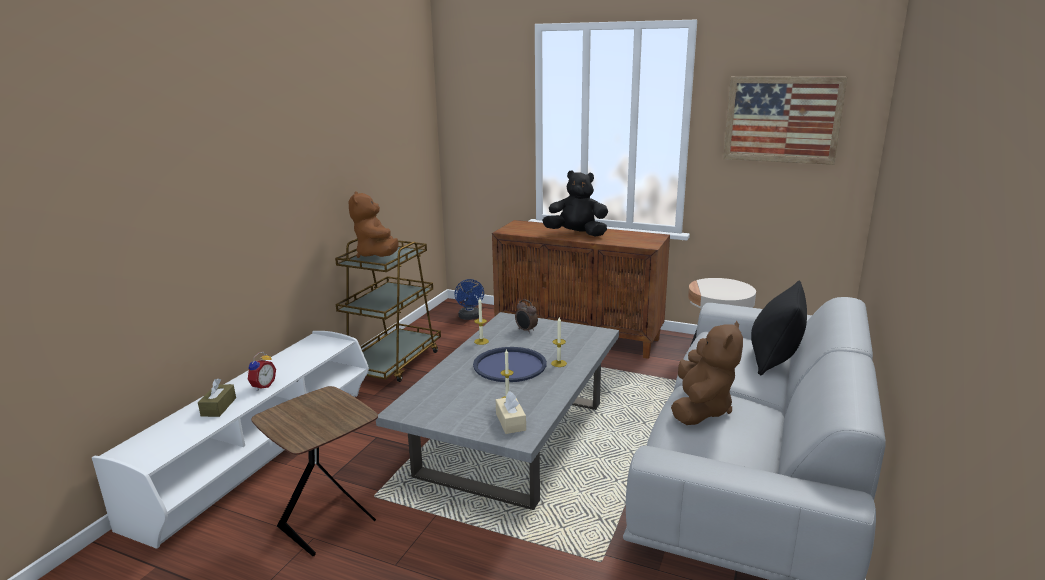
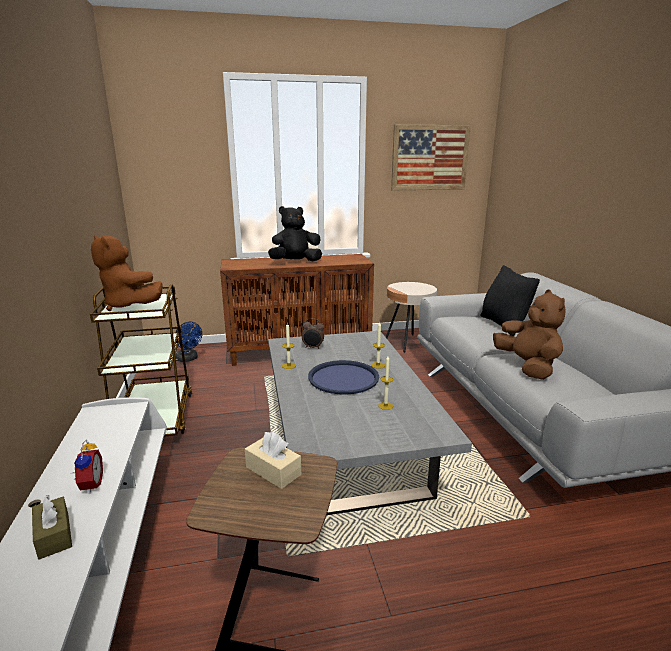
camera: 35 degrees left, 0 degrees up
beige tissue box [496,391,526,434] -> beige tissue box moved to [245,432,301,489]

